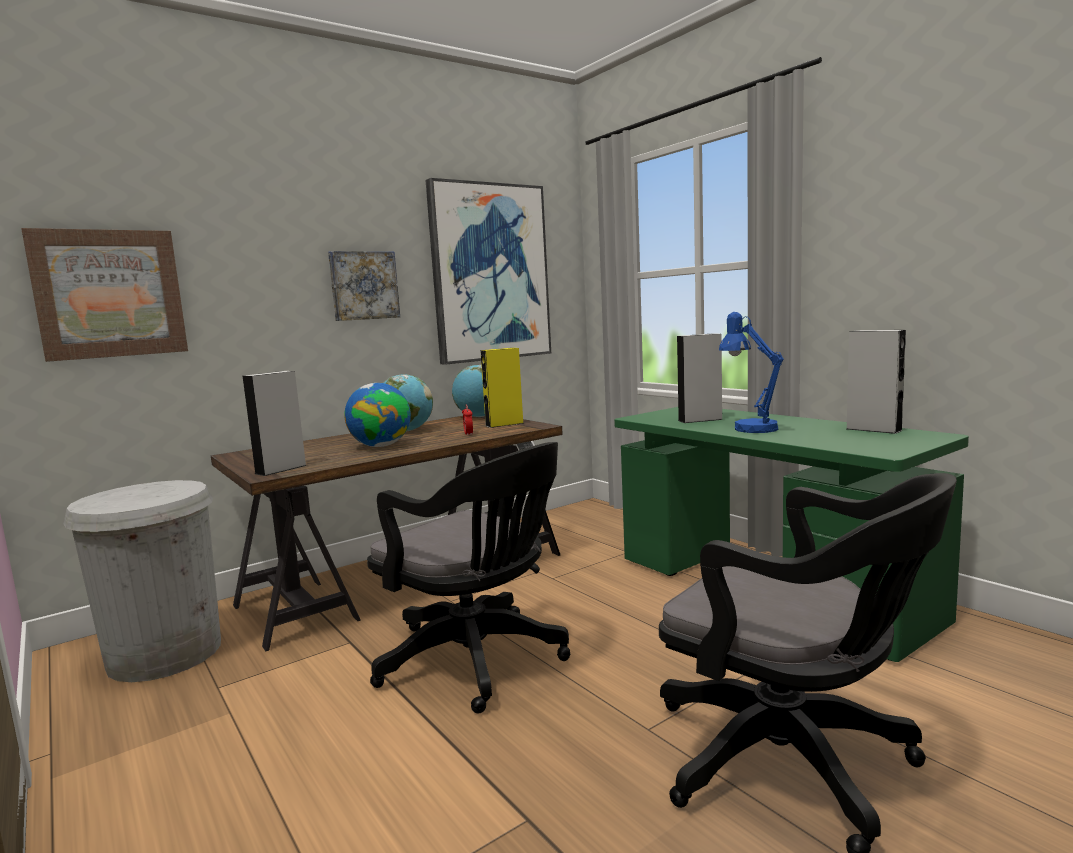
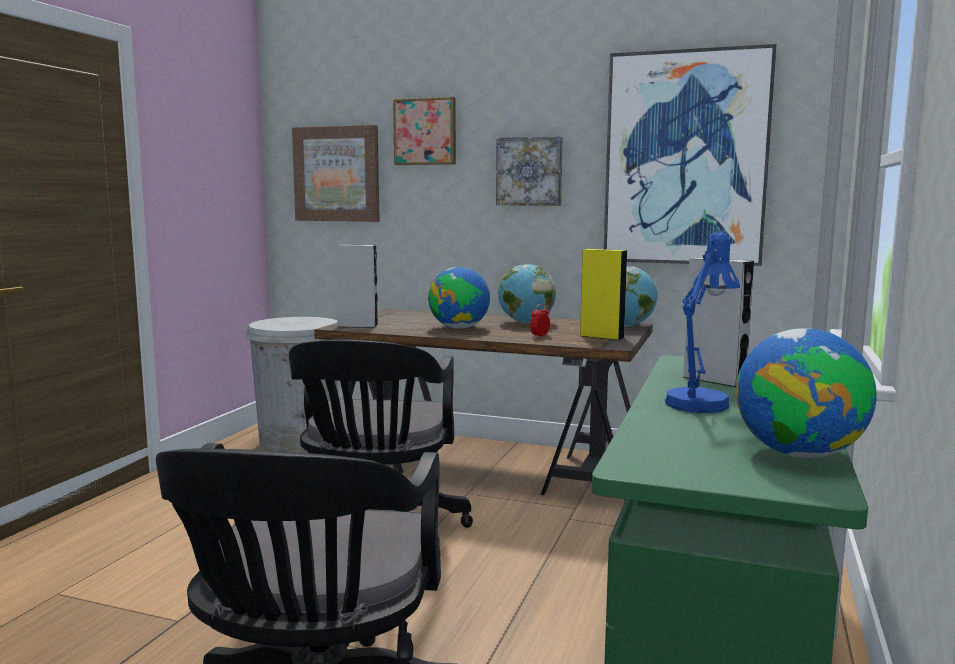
camera: 55 degrees right, 0 degrees up
grey speaker [847,330,906,434] -> globe [736,328,877,458]
none -> picture [393,97,456,165]

